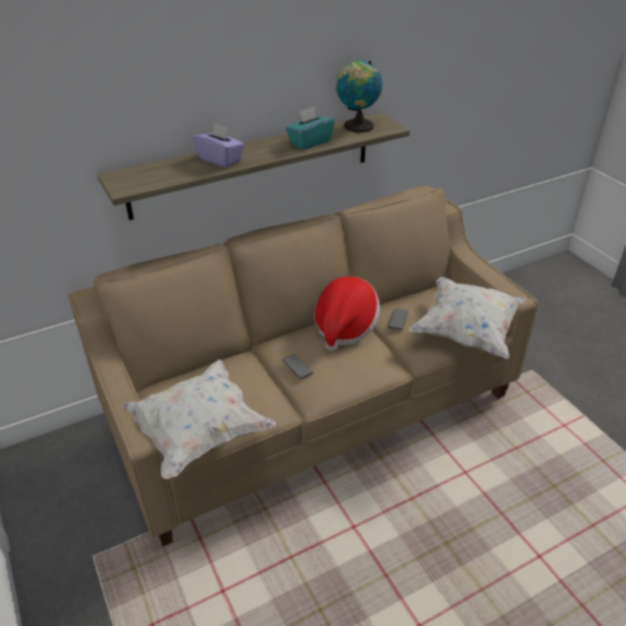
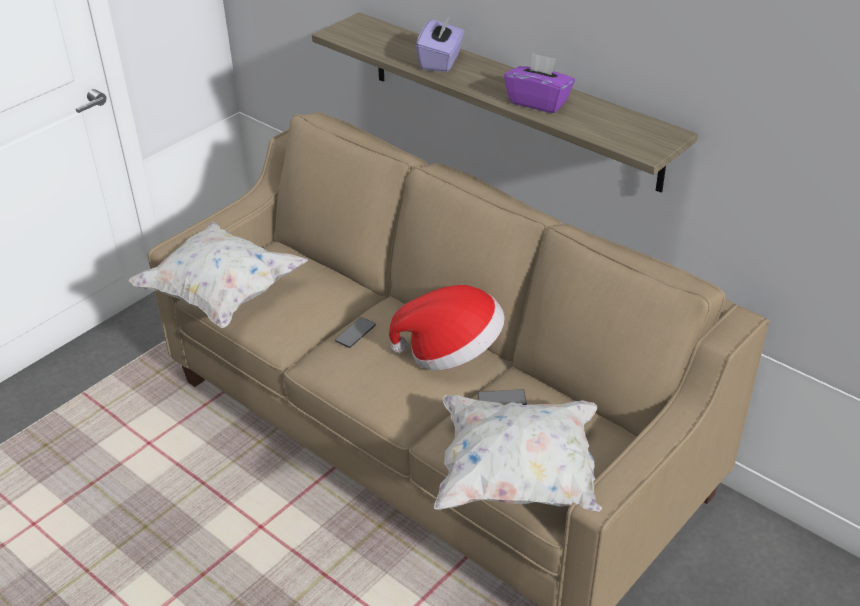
camera: 70 degrees right, 0 degrees up
turquoise tissue box [286,107,335,150] -> purple tissue box [504,53,575,113]
globe [336,60,382,132] -> none

